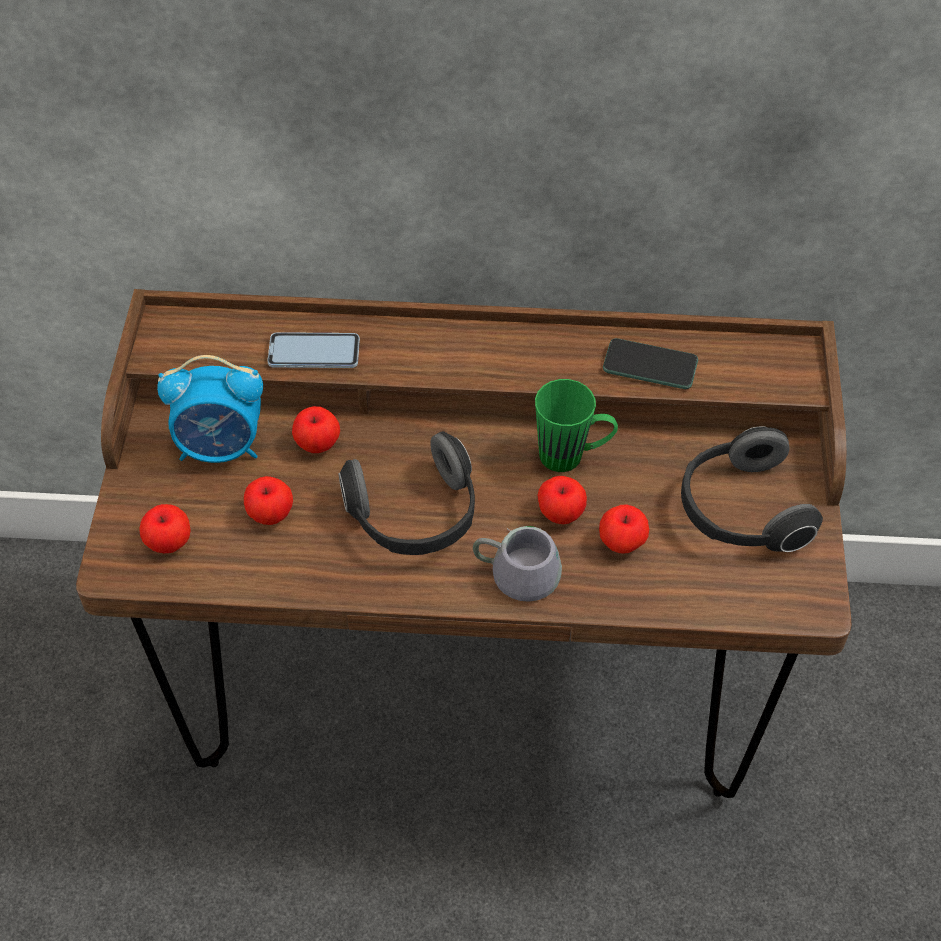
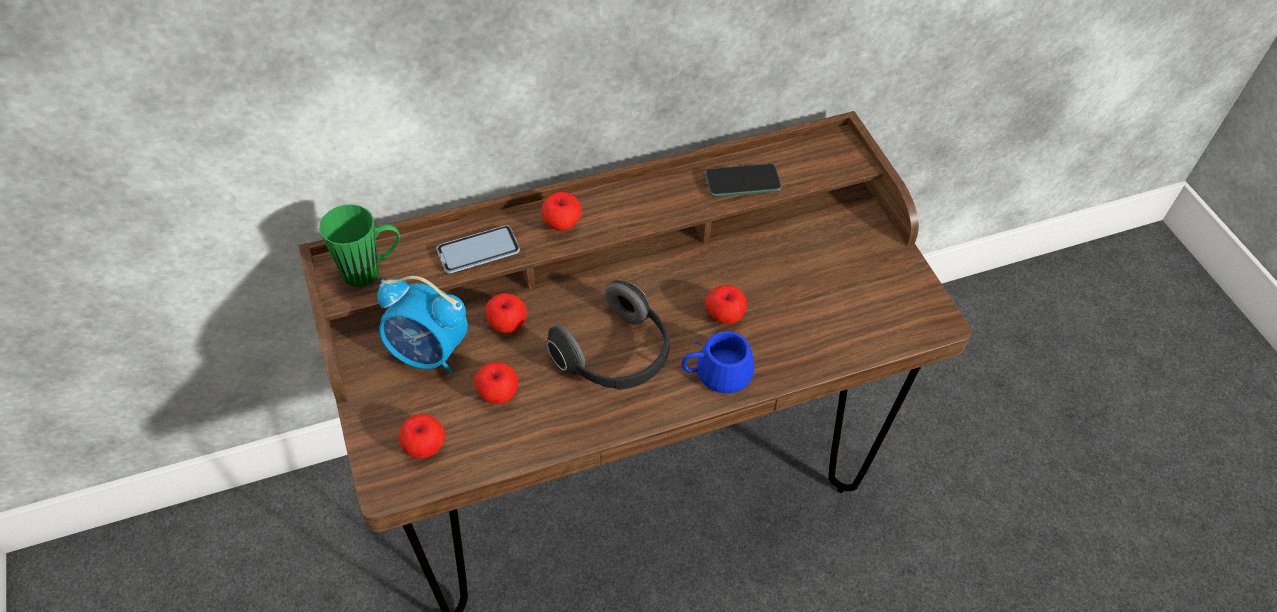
camera: 25 degrees left, 0 degrees up
alarm clock [157,355,263,463] -> alarm clock turned 45 degrees clockwise [377,276,468,373]
grey mug [473,526,562,602] -> blue mug [682,331,754,394]
green mug [535,379,618,472] -> green mug moved to [319,204,400,287]
apple [599,504,649,554] -> apple moved to [541,192,582,231]
headphones [681,426,823,552] -> none

